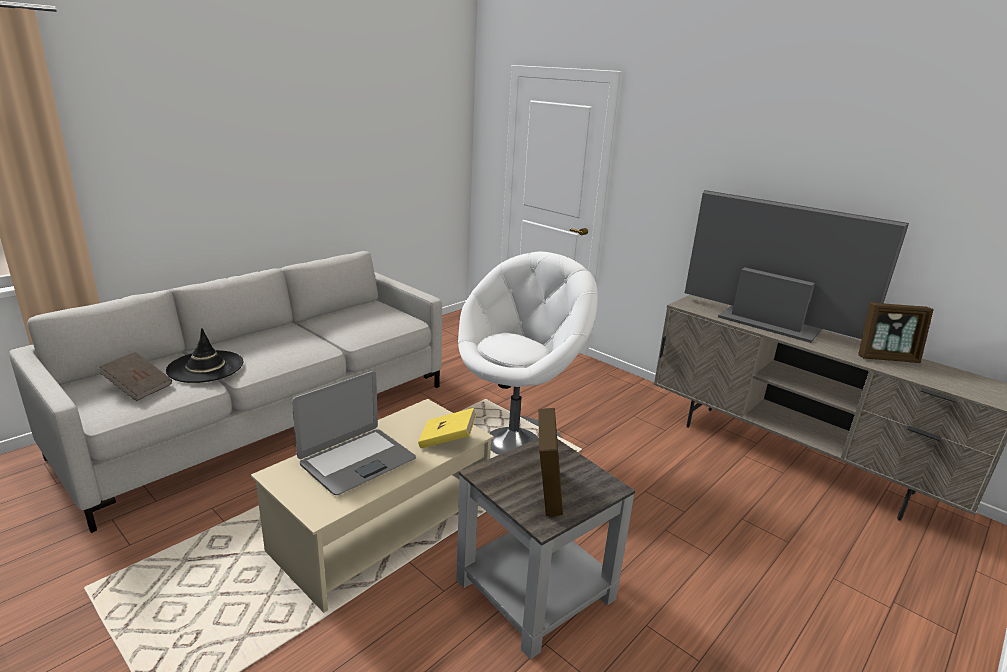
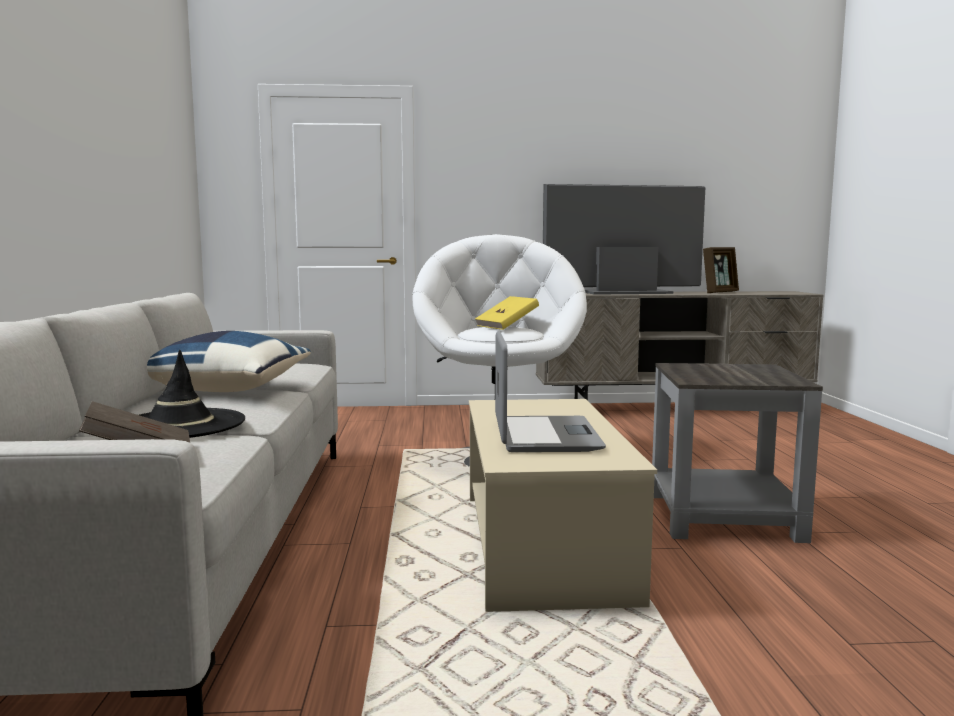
camera: 45 degrees left, 15 degrees down
yellow book [418,408,477,448] -> yellow book moved to [475,296,539,330]
picture frame [538,408,563,516] -> none
none -> blue pillow [147,331,311,392]

